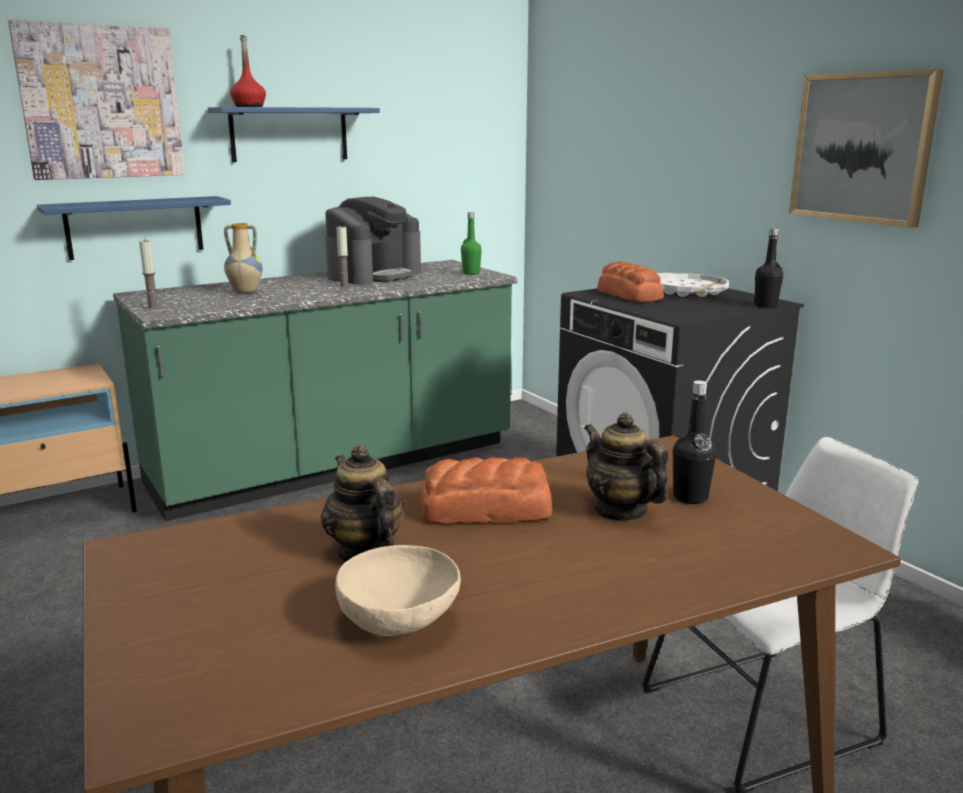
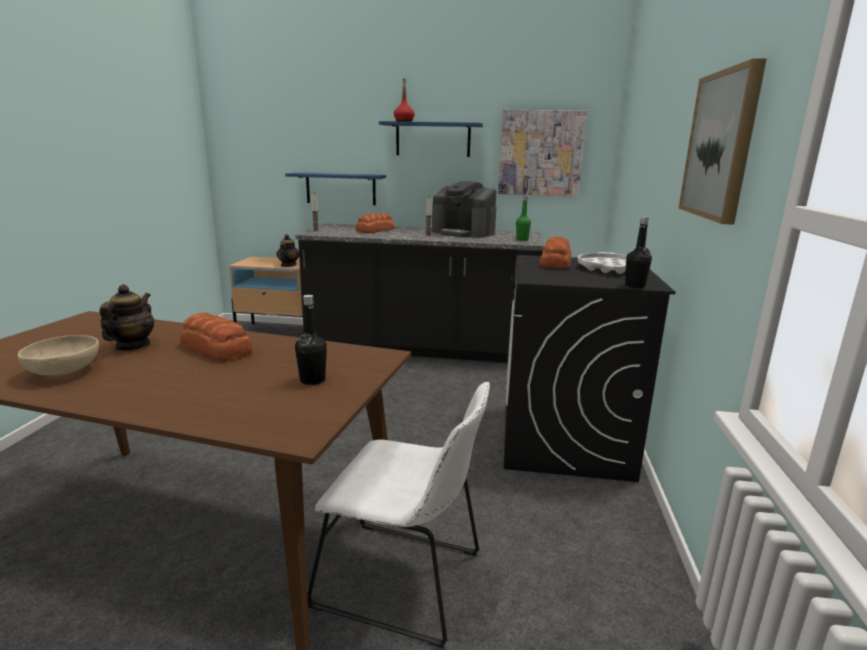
camera: 40 degrees right, 0 degrees up
picture [8,20,185,180] -> picture moved to [498,110,587,197]
green counter [113,260,517,521] -> black counter [295,223,545,363]
vase [224,223,262,293] -> bread [356,213,395,233]
coffee machine [325,197,421,285] -> coffee machine turned 45 degrees clockwise [432,181,496,238]
teapot [584,412,668,522] -> teapot moved to [276,234,299,267]

